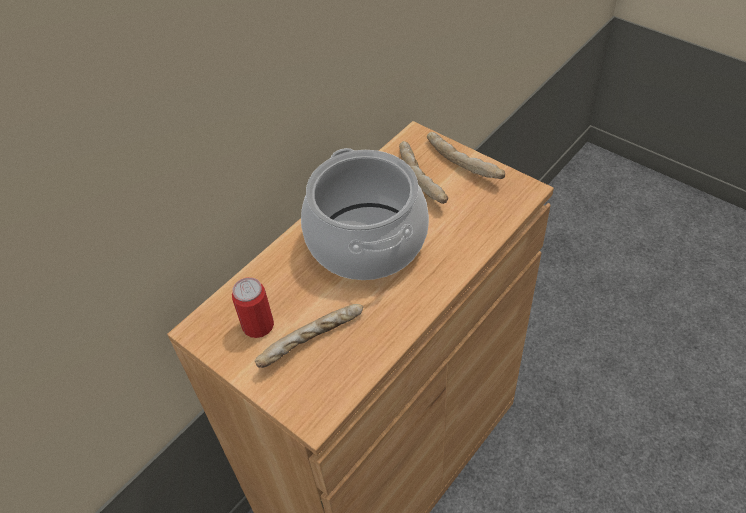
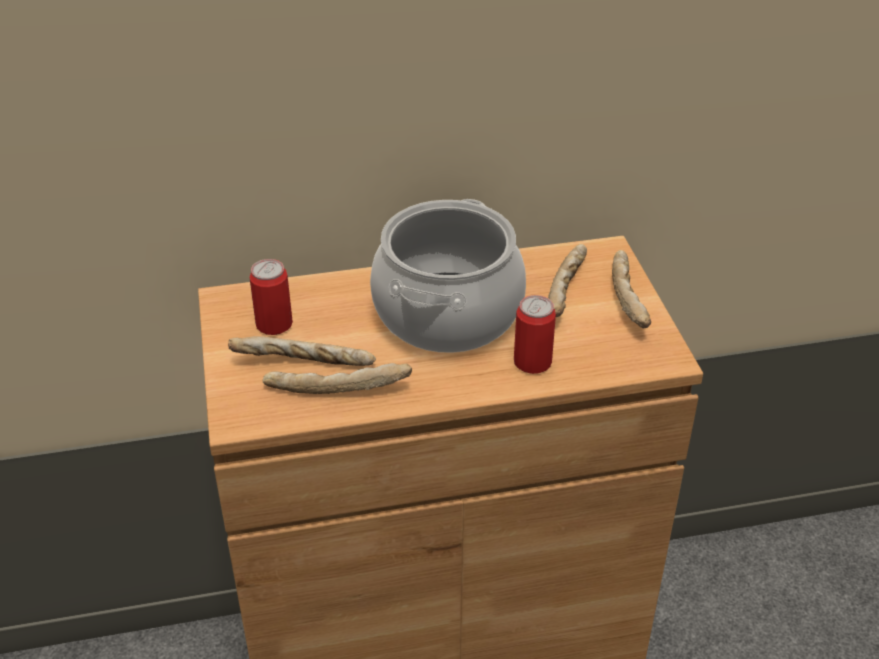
camera: 35 degrees right, 10 degrees down
none -> bread [262,363,412,394]
none -> can [514,295,556,374]

